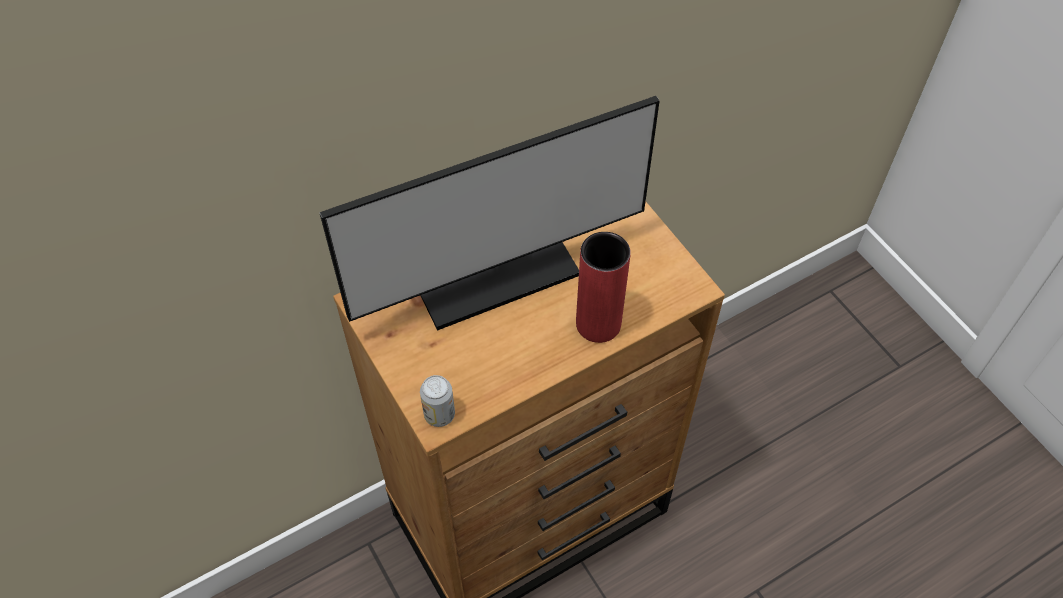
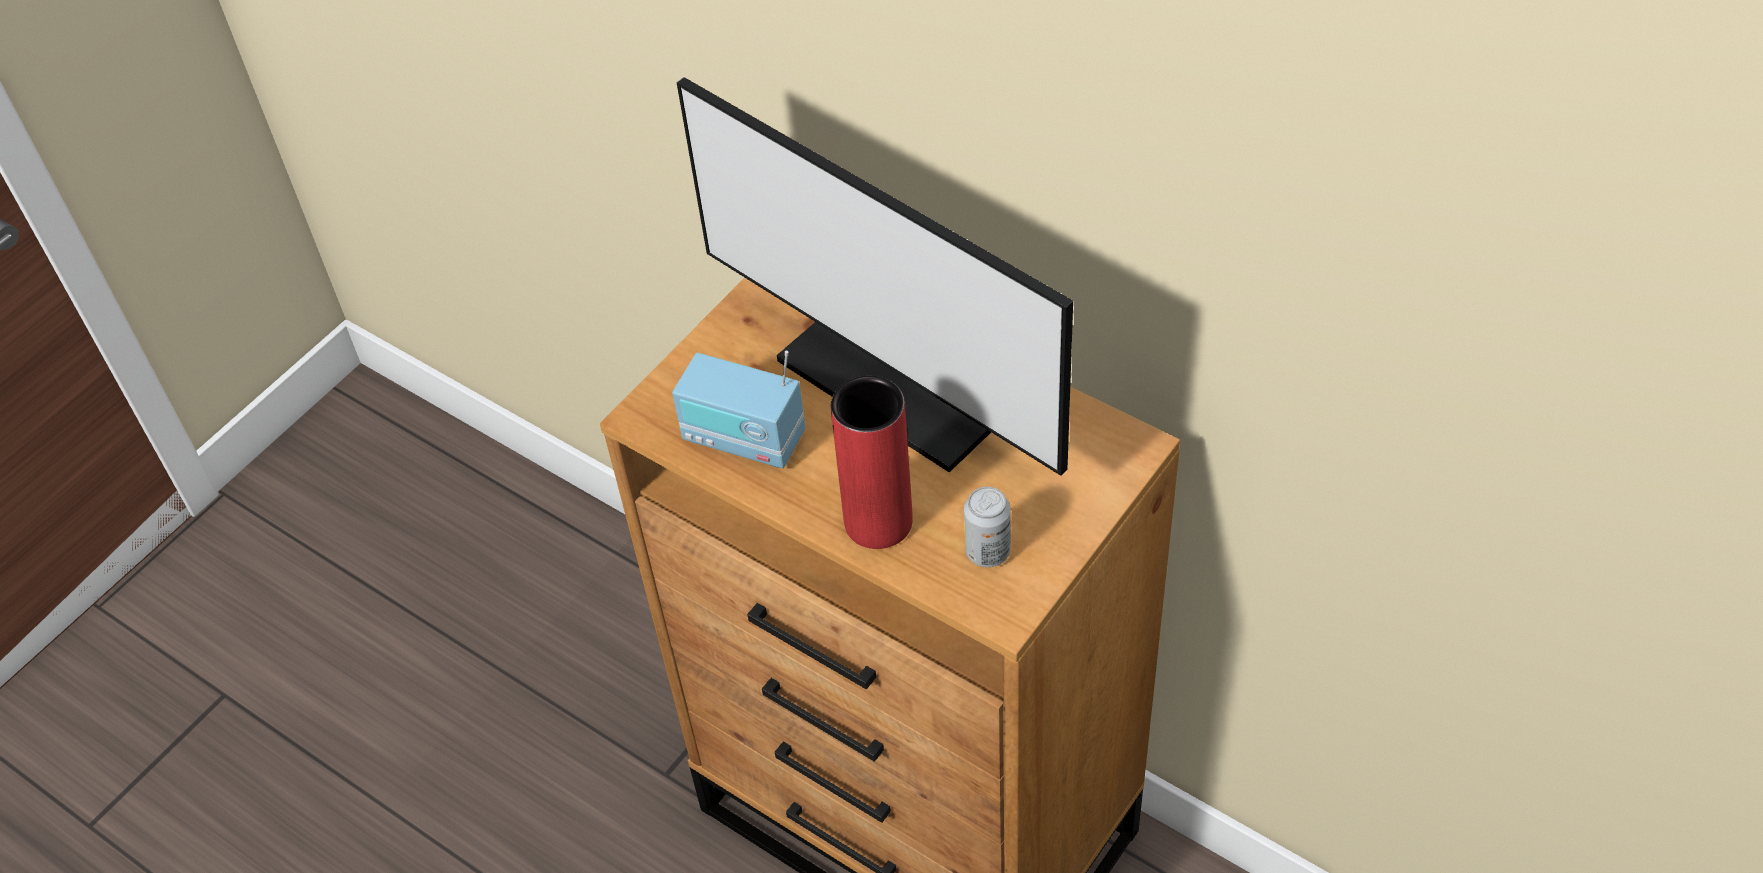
camera: 70 degrees right, 5 degrees down
can [420,375,455,427] -> can moved to [964,487,1011,567]
none -> radio [672,351,805,468]

